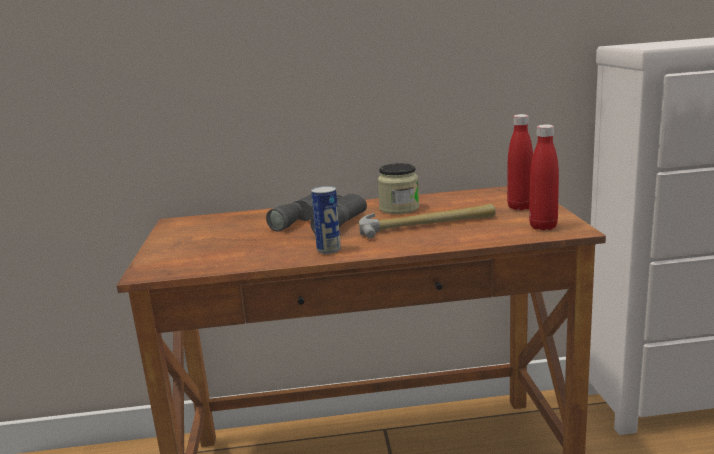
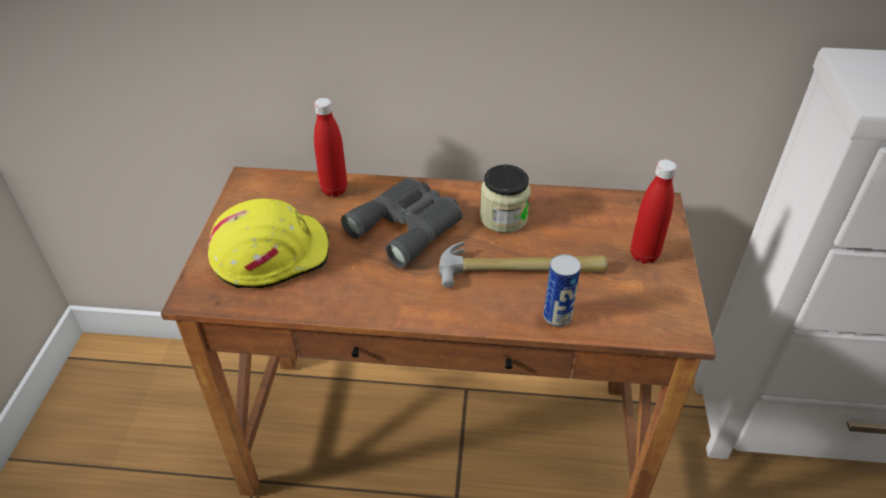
camera: 10 degrees right, 25 degrees up
can [311,186,341,254] -> can moved to [543,254,581,327]
red bottle [529,124,559,230] -> red bottle moved to [314,98,347,197]
none -> yellow hard hat [208,199,329,288]

